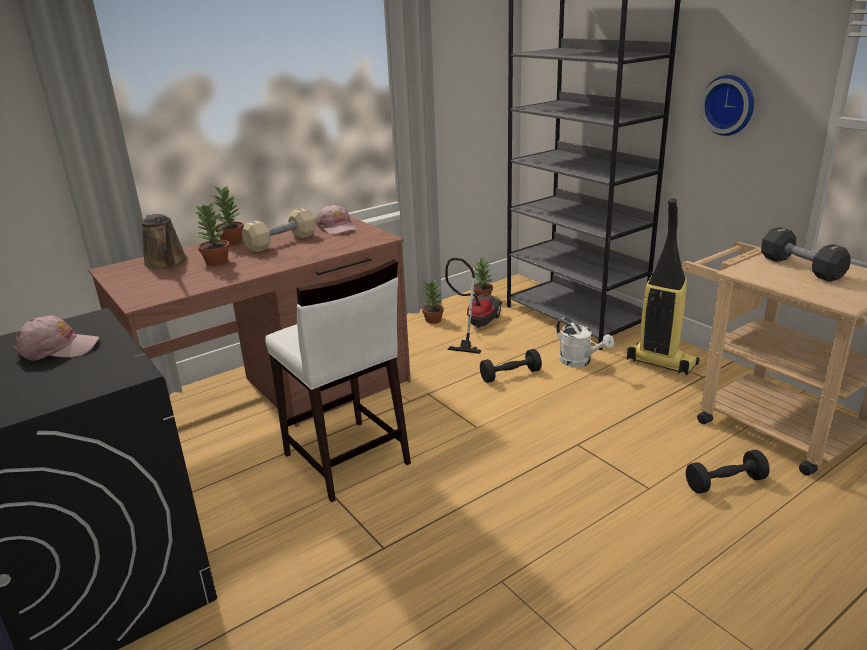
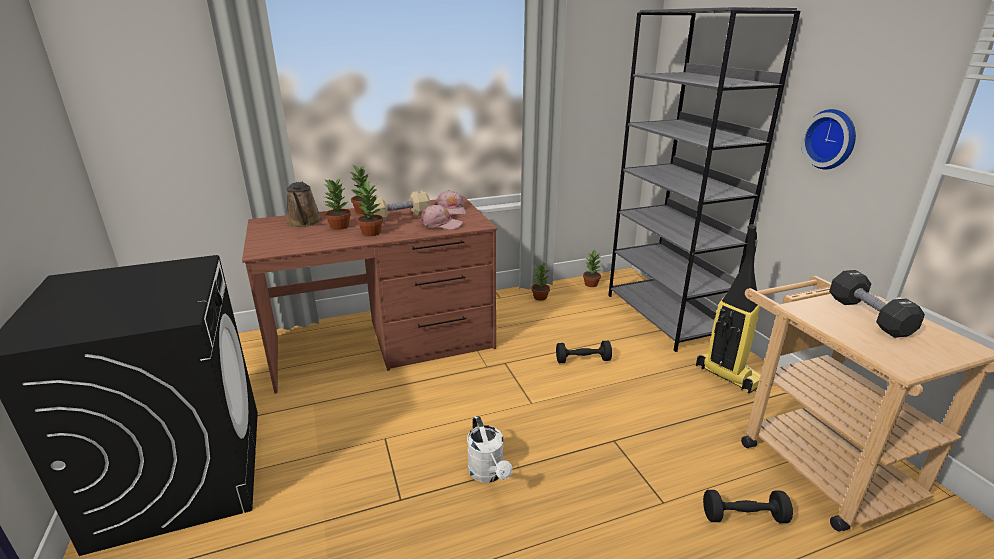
camera: 15 degrees right, 0 degrees up
pink cap [13,316,100,361] -> pink cap moved to [419,205,463,230]
white stool [265,259,411,502] -> none
vacuum cleaner [445,258,502,354] -> none
white watering can [556,317,614,367] -> white watering can moved to [467,416,512,483]
none -> potted plant [357,181,383,236]

